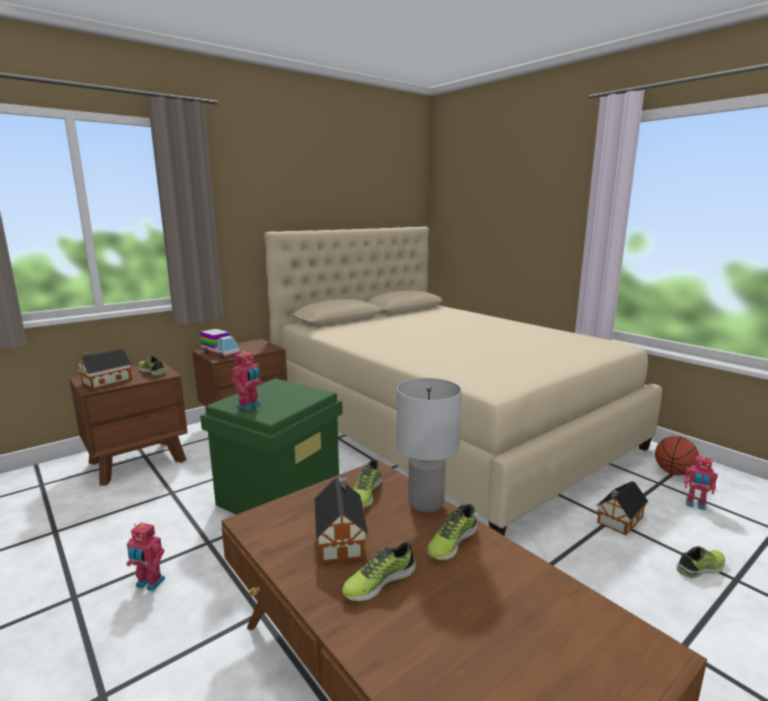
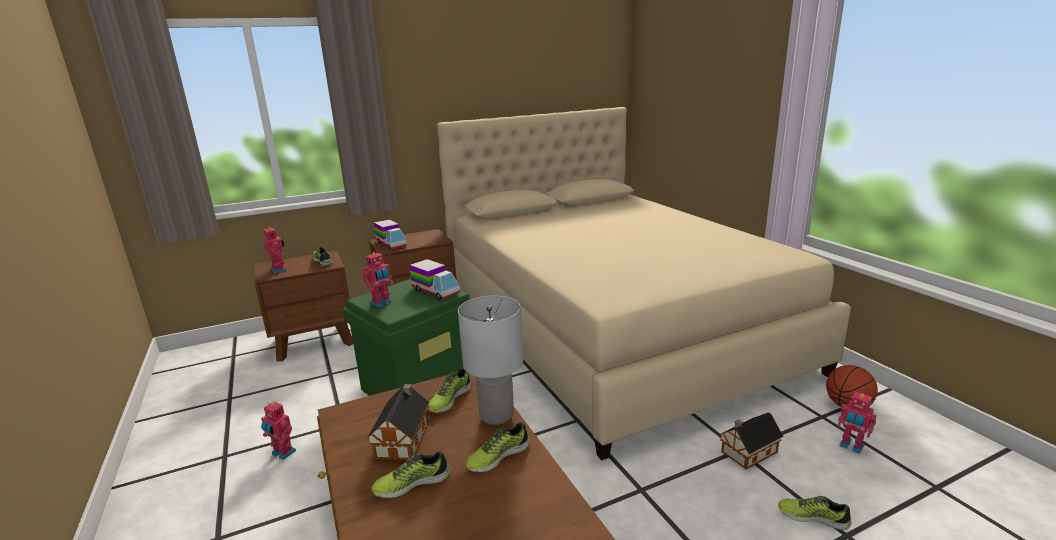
camera: 15 degrees right, 5 degrees up
toy house [77,349,132,389] -> toy robot [264,227,286,273]
shoe [677,546,725,578] -> shoe turned 150 degrees counterclockwise [778,496,851,530]
none -> toy truck [410,259,460,300]

